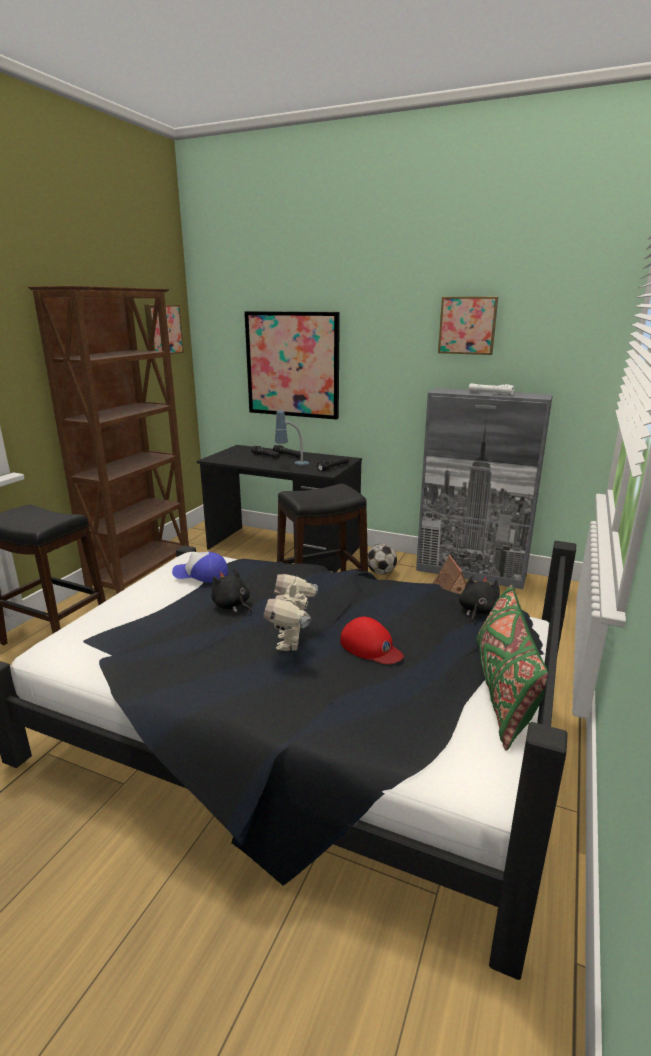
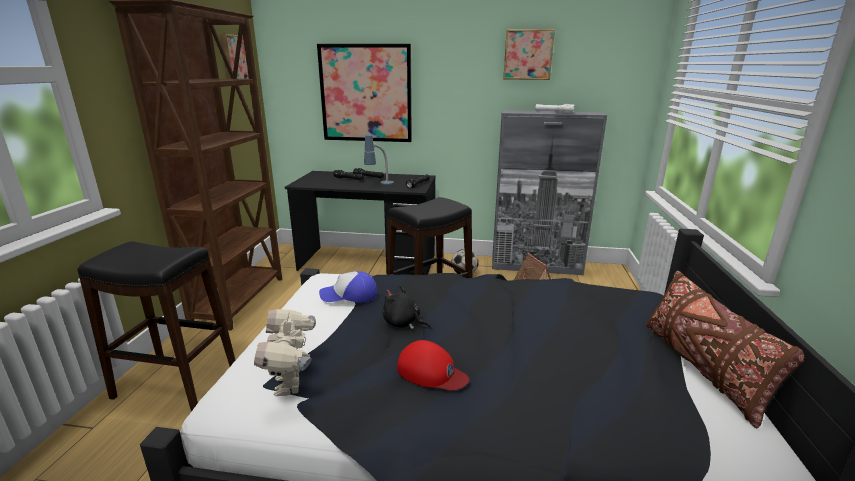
camera: 15 degrees left, 0 degrees up
toy robot [263,574,318,651] -> toy robot moved to [254,309,316,396]
red cap [340,617,404,664] -> red cap moved to [397,340,469,391]
black plush toy [459,575,500,624] -> none
green pillow [476,585,548,751] -> brown pillow [646,271,804,428]

